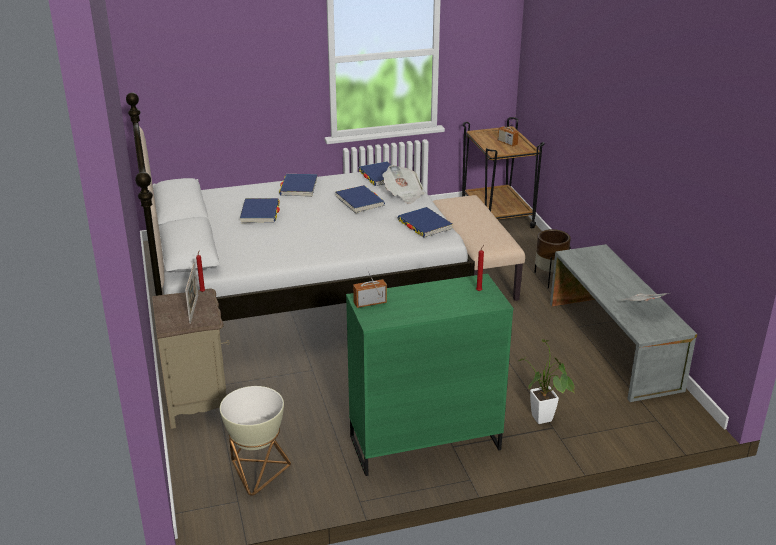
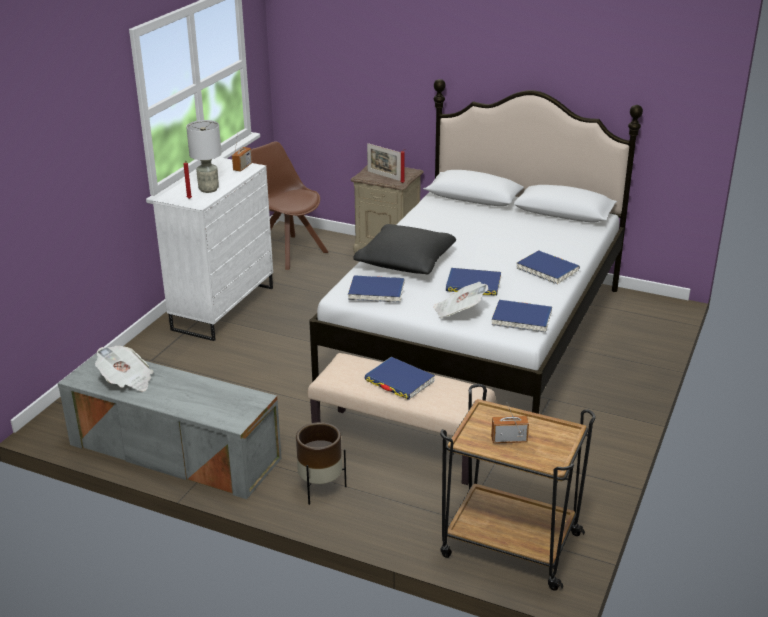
camera: 130 degrees right, 0 degrees up
planter [220,386,291,496] -> brown chair [251,141,328,270]
blue book [240,198,280,224] -> blue book moved to [364,357,435,400]
green dresser [346,274,513,476] -> white dresser [153,158,273,341]
potted plant [518,339,574,424] -> none
none -> grey table lamp [186,120,222,193]
none -> black pillow [353,224,456,274]

